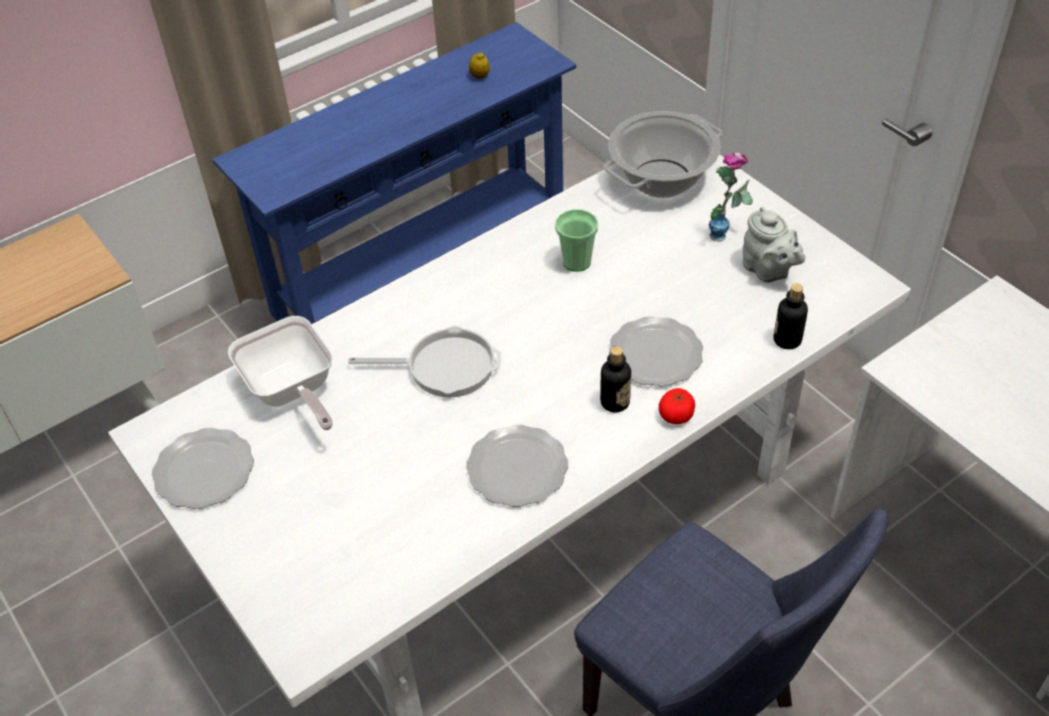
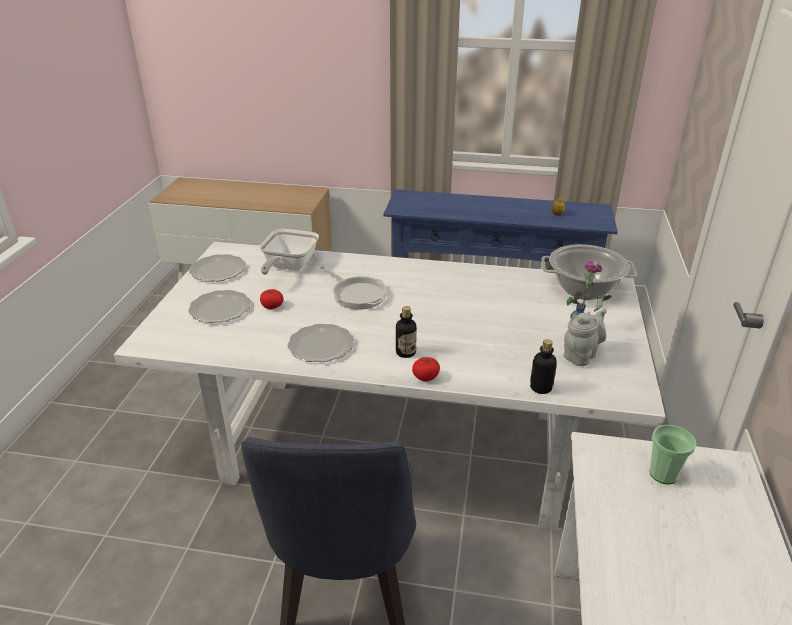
camera: 45 degrees right, 15 degrees down
cup [555,209,598,272] -> cup moved to [649,425,697,484]
plate [609,316,703,387] -> plate moved to [188,290,251,323]
grey teapot [742,207,805,283] -> grey teapot turned 150 degrees counterclockwise [564,308,607,366]
none -> tomato [260,289,284,309]

